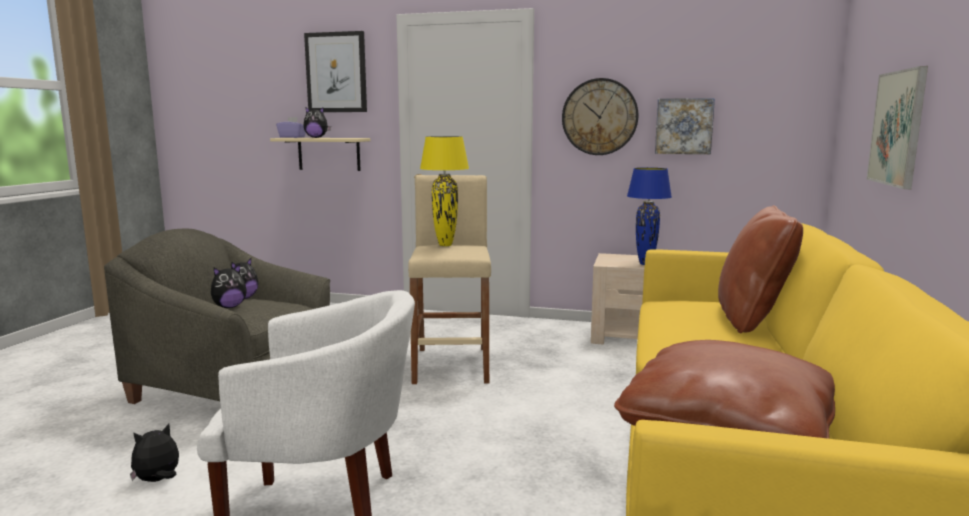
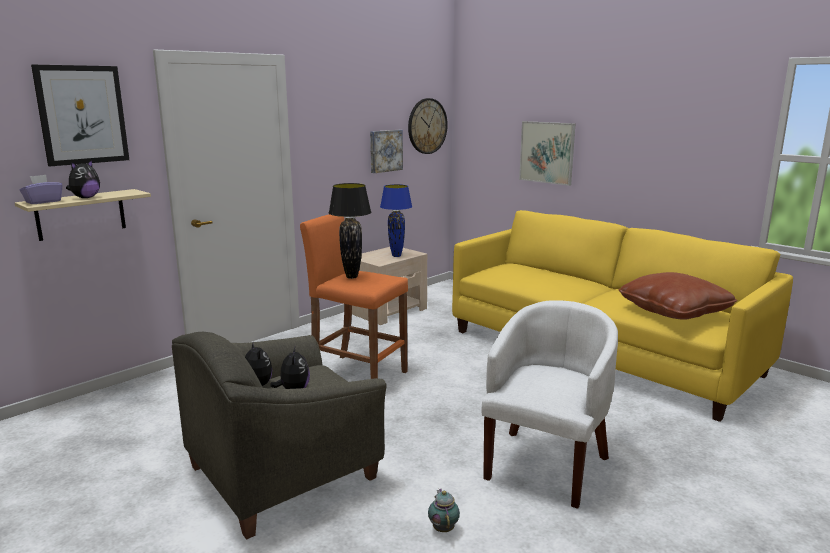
camera: 60 degrees left, 5 degrees up
plush toy [130,424,179,482] -> teapot [428,489,460,532]
beige stool [408,175,491,384] -> orange stool [300,214,408,379]
yellow table lamp [420,136,469,246] -> black table lamp [329,183,371,279]
wall clock [562,78,638,155] -> wall clock moved to [408,98,448,154]
brown pillow [718,205,803,333] -> none

